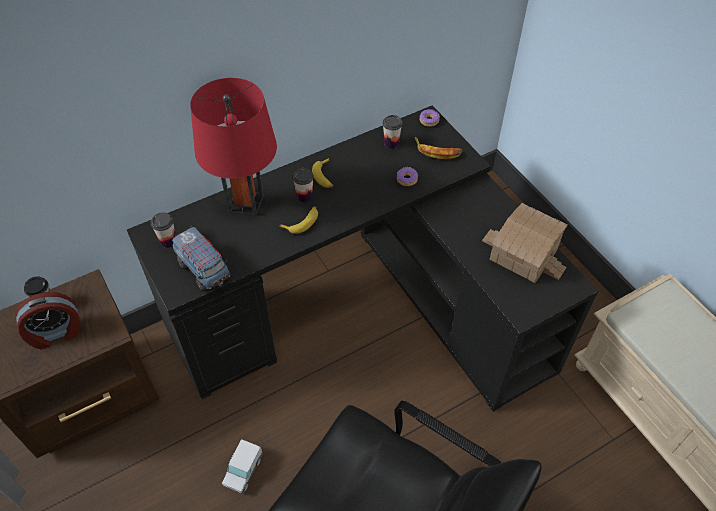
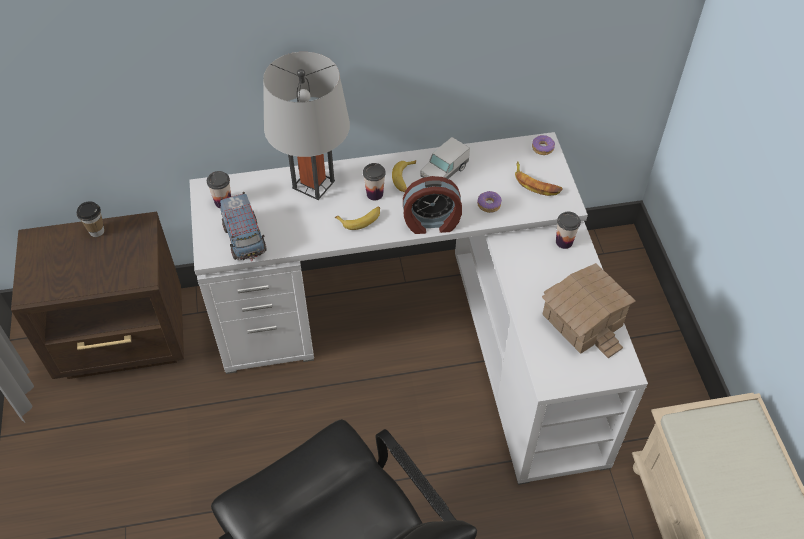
camera: 20 degrees right, 0 degrees up
alarm clock [15,292,80,349] -> alarm clock moved to [403,176,462,234]
black desk [127,105,598,412] -> white desk [189,132,648,485]
red table lamp [190,78,277,216] -> grey table lamp [263,52,350,200]
toy truck [222,439,262,494] -> toy truck moved to [420,137,470,179]
cup [383,115,402,149] -> cup moved to [556,211,581,249]

